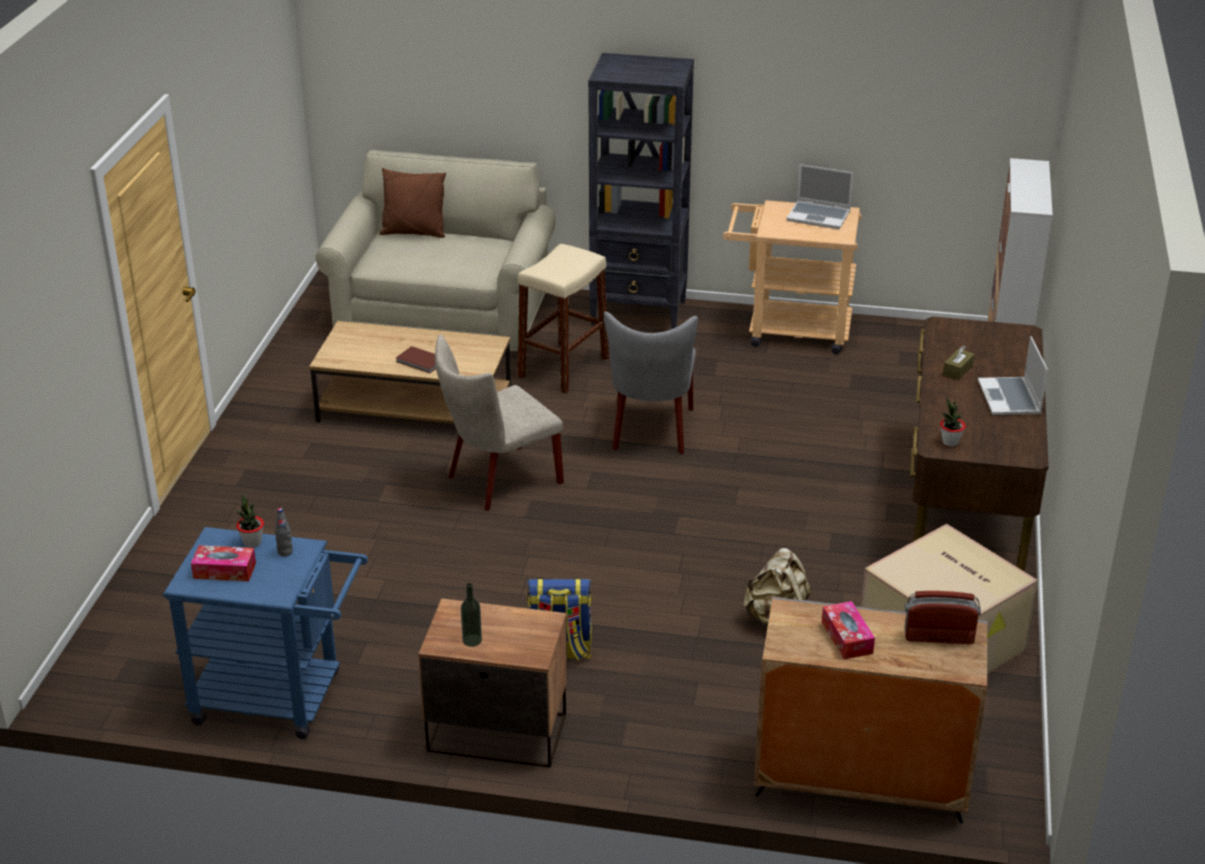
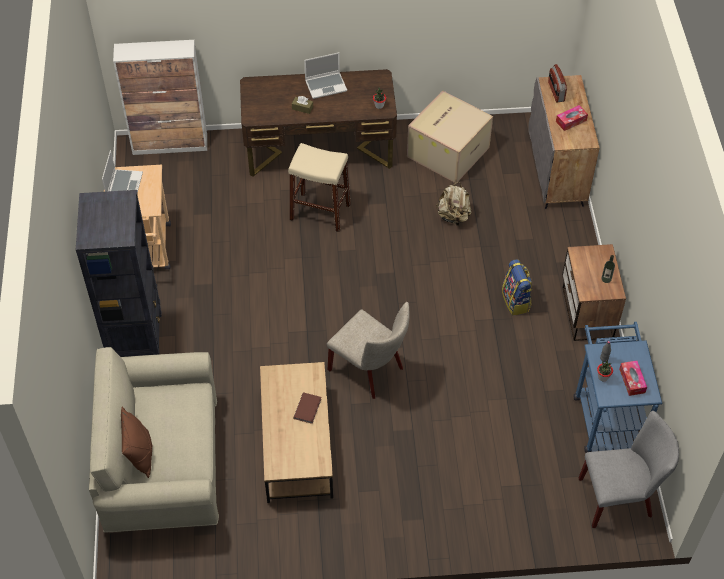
camera: 105 degrees left, 20 degrees up
beige stool [518,244,609,394] -> beige stool moved to [288,143,351,232]
grey chair [604,311,698,455] -> grey chair moved to [579,411,679,528]

